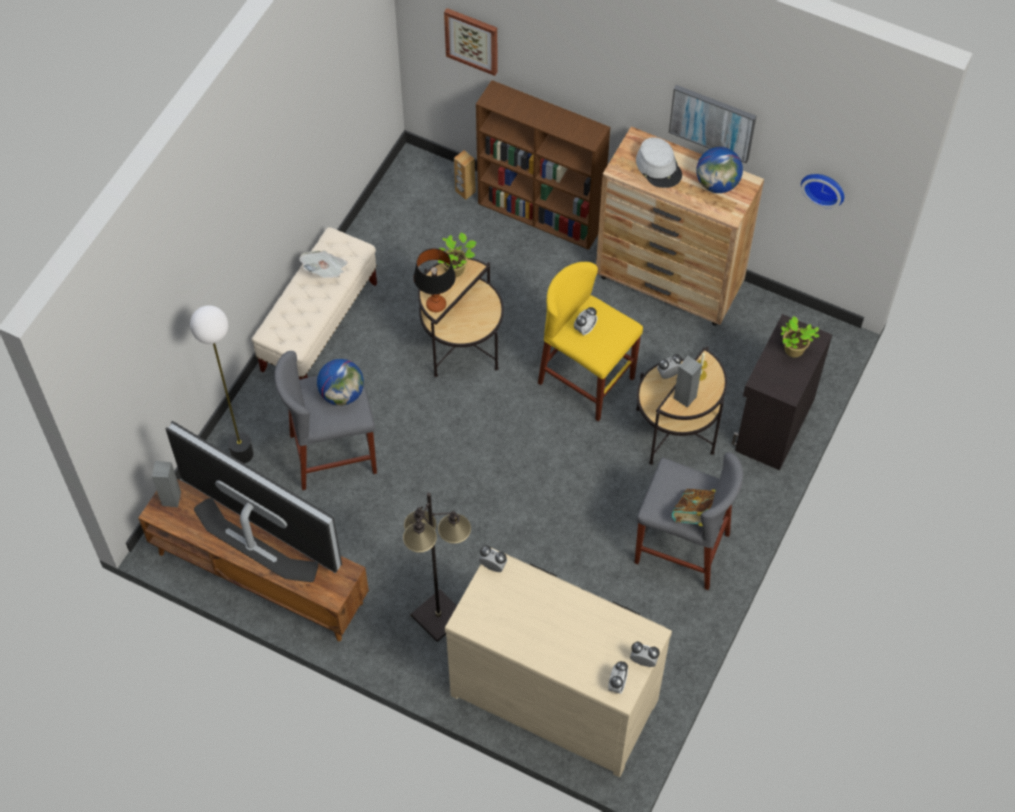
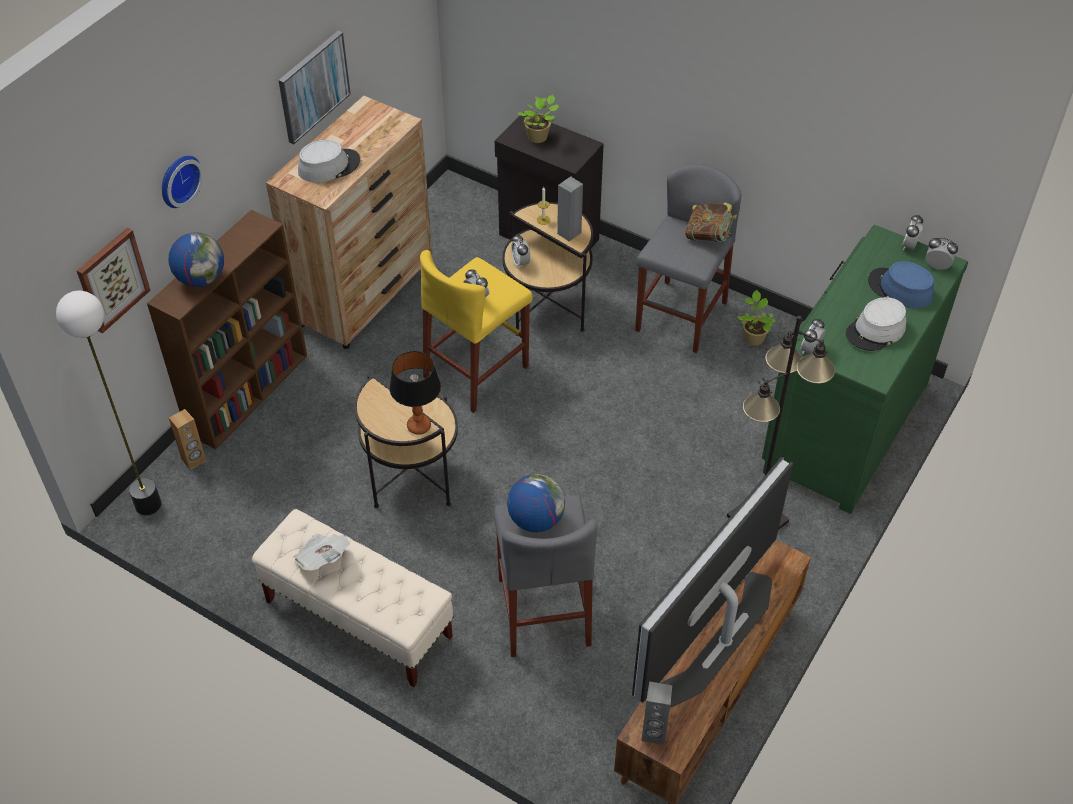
camera: 85 degrees left, 10 degrees down
floor lamp [190,305,254,463] -> floor lamp moved to [56,291,161,515]
potted plant [438,233,477,277] -> potted plant moved to [737,290,775,346]
beige dresser [445,548,672,777] -> green dresser [762,225,968,514]
globe [697,147,743,193] -> globe moved to [169,232,224,287]
wall clock [801,174,844,209] -> wall clock moved to [162,155,203,208]
none -> grey hat [846,297,906,351]
none -> blue hat [868,261,934,308]

